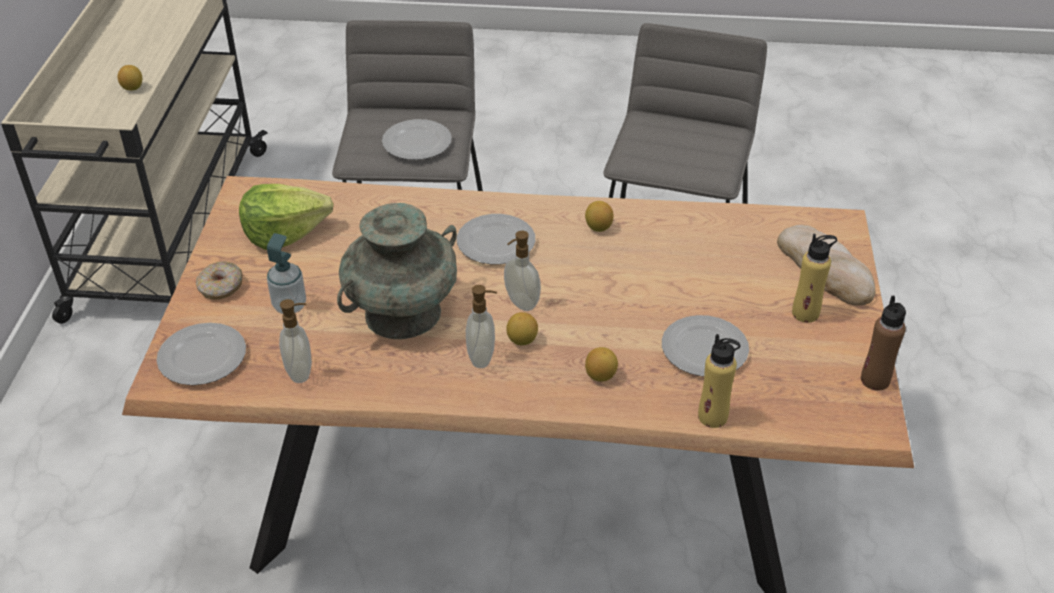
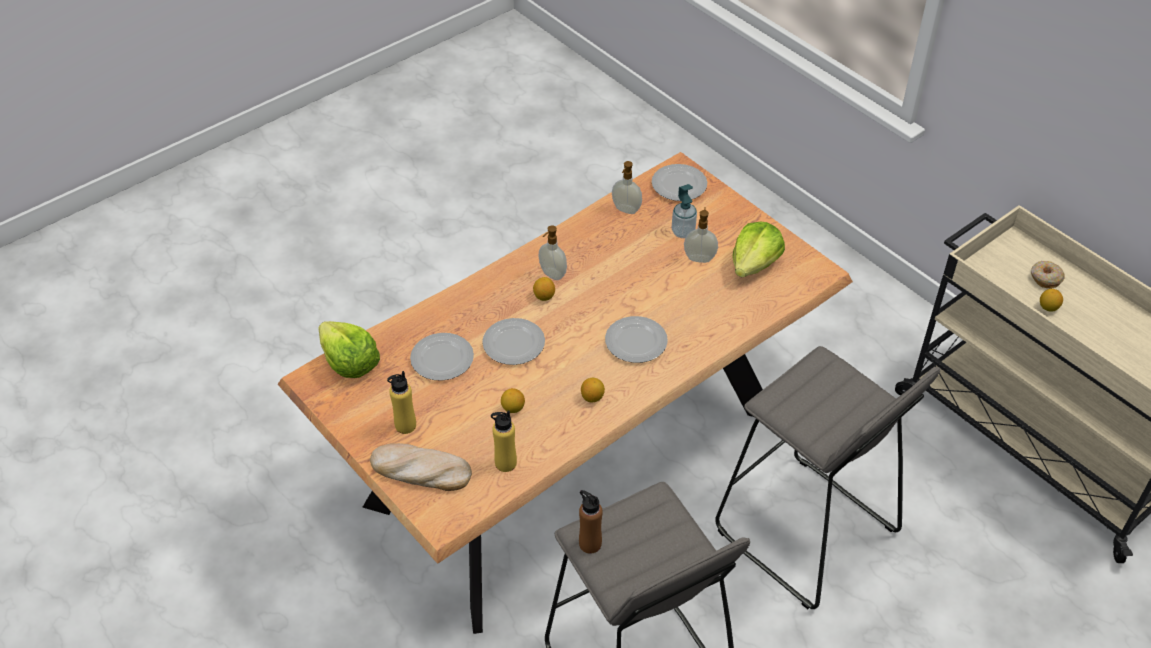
camera: 135 degrees right, 5 degrees up
donut [196,261,243,300] -> donut moved to [1031,261,1065,289]
turquoise vase [337,203,457,339] -> none
plate [382,119,452,160] -> plate moved to [482,318,545,365]
soap dispenser [504,231,541,311] -> soap dispenser moved to [684,207,718,263]
lemon [585,347,618,382] -> lemon moved to [501,388,525,413]
yellow bottle [698,334,741,428] -> yellow bottle moved to [491,410,517,472]
brown bottle [861,295,906,391] -> brown bottle moved to [579,490,603,554]
none -> lettuce [318,321,380,378]

